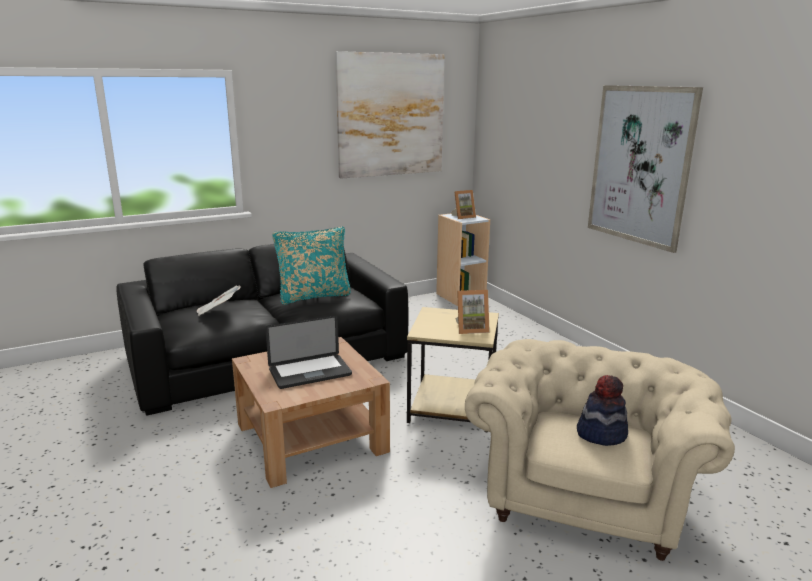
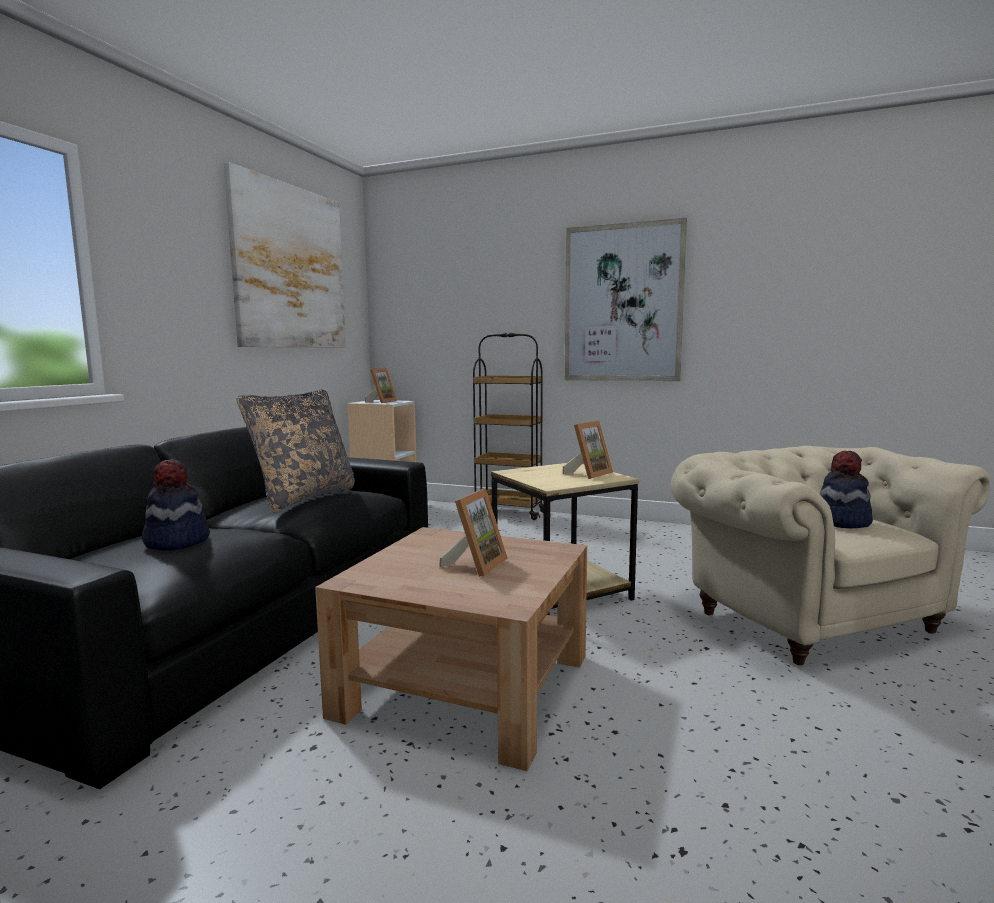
camera: 40 degrees left, 10 degrees down
newspaper [197,285,241,316] -> hat [142,459,210,551]
laptop [265,315,352,389] -> picture frame [439,488,508,577]
turquoise pillow [272,226,351,305] -> grey pillow [237,389,355,513]
none -> brown cart [473,333,544,520]

